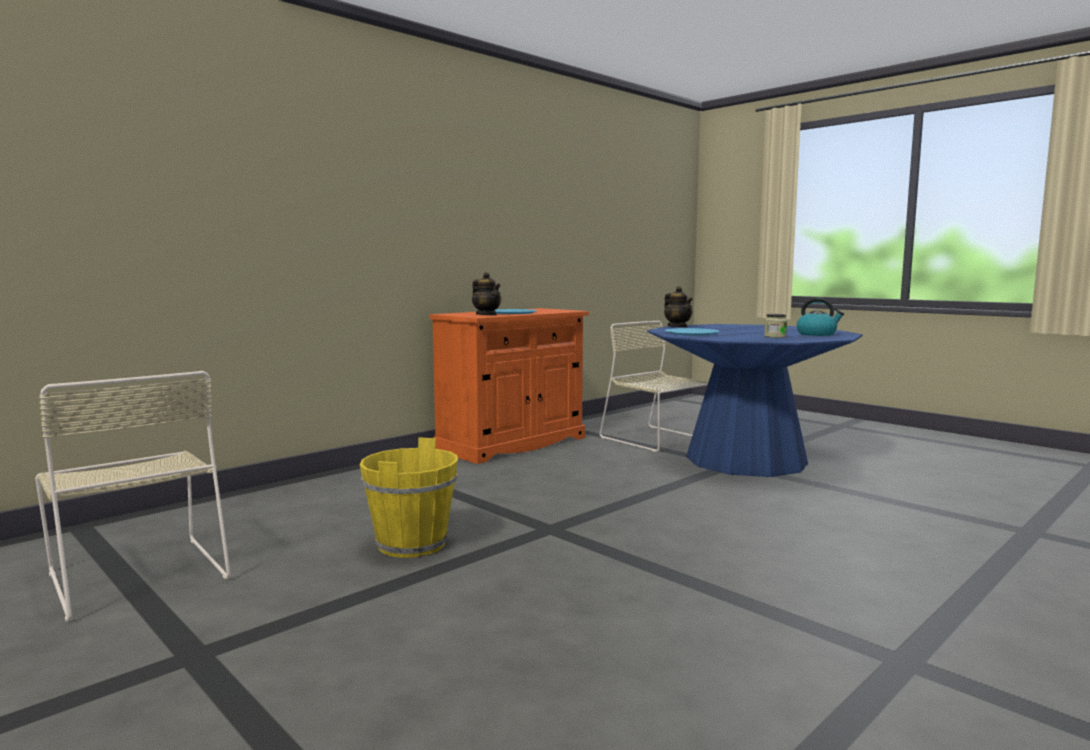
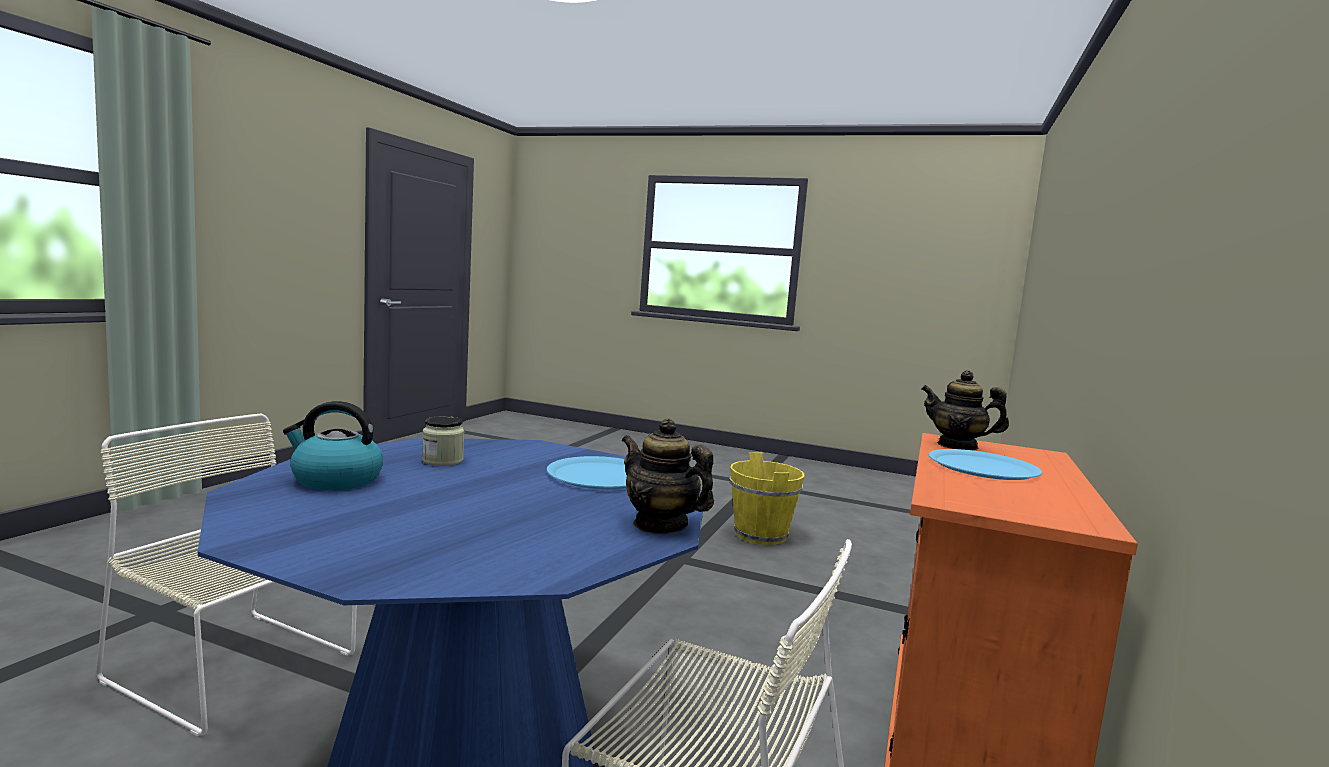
camera: 155 degrees right, 0 degrees up
beige chair [35,371,231,621] -> beige chair moved to [96,414,357,736]

